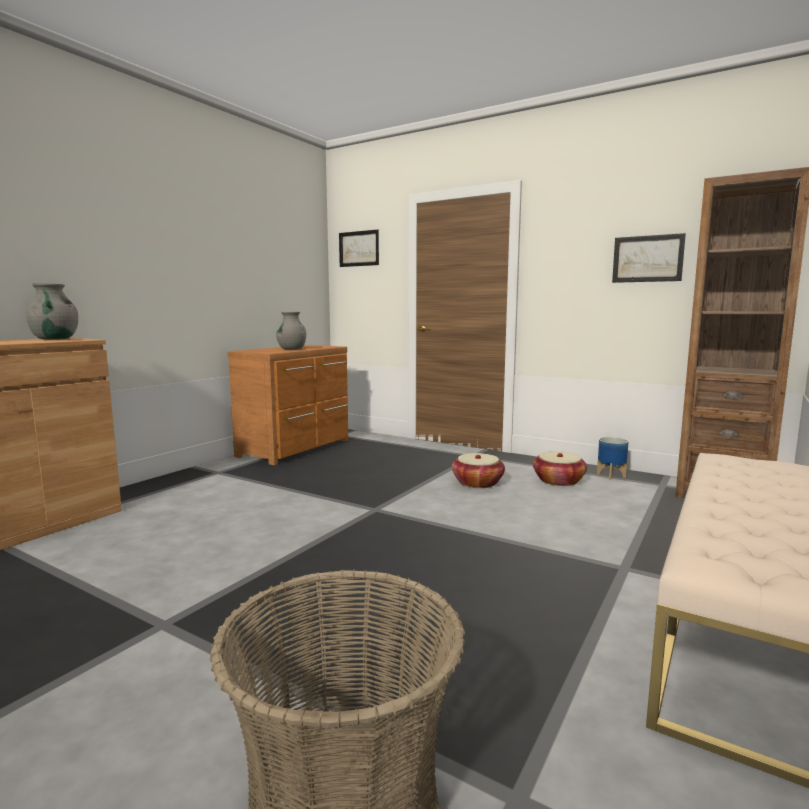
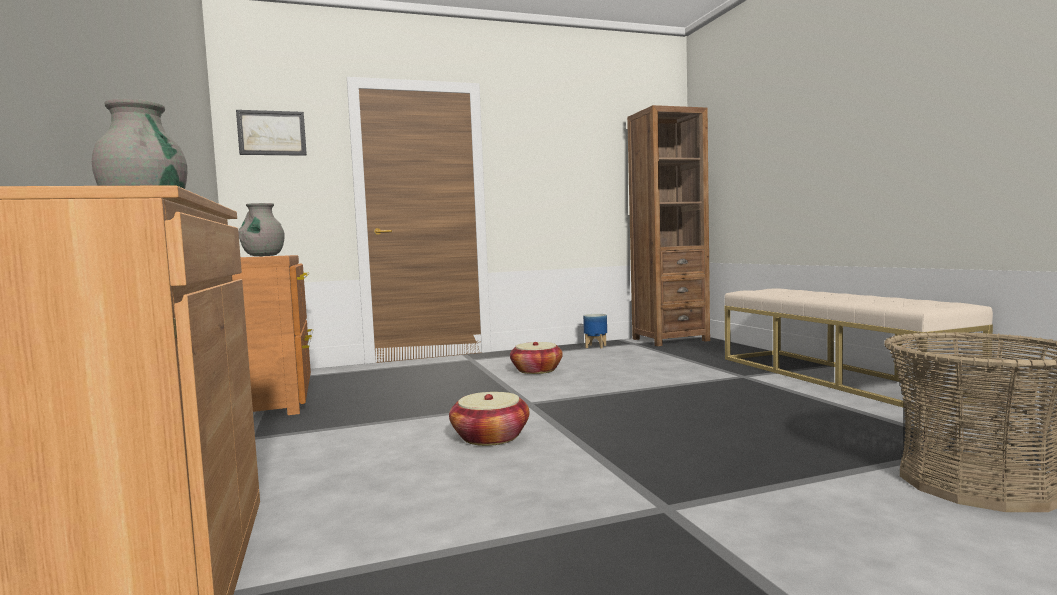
camera: 50 degrees left, 5 degrees down
basket [533,451,587,486] -> basket moved to [449,392,529,446]
picture [612,233,686,283] -> none

